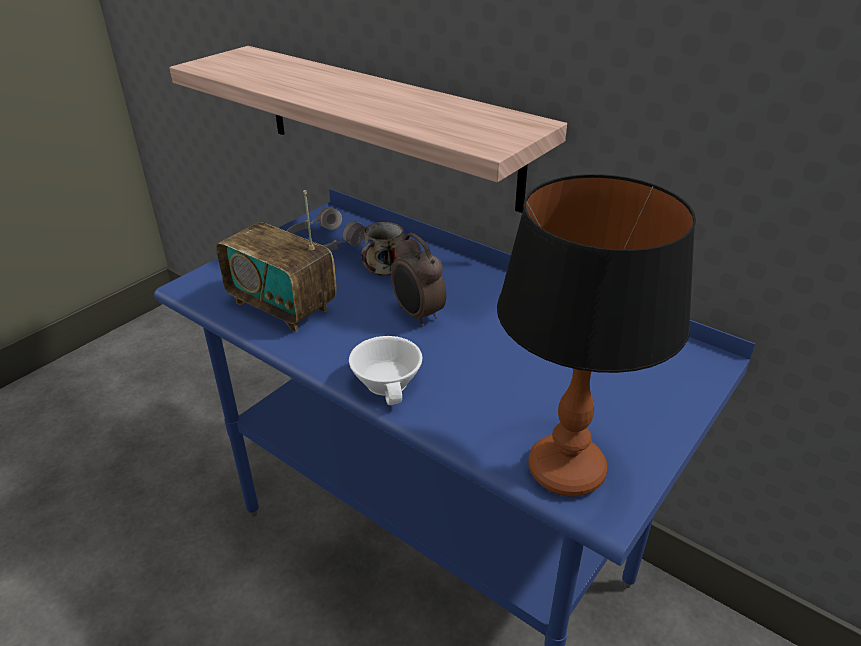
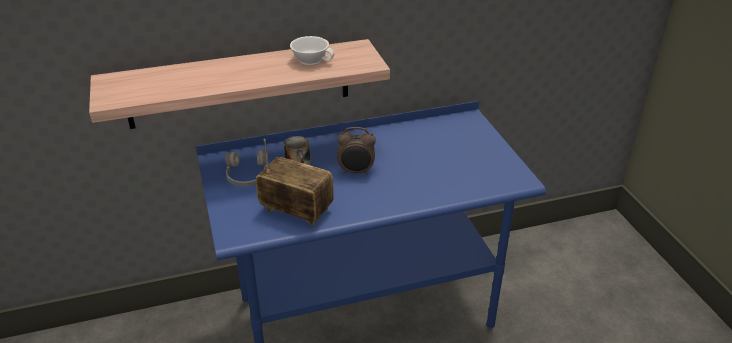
camera: 55 degrees left, 0 degrees up
radio [216,190,337,332] -> radio turned 135 degrees counterclockwise [256,139,334,226]
white cup [349,336,422,405] -> white cup moved to [290,36,334,65]
table lamp [497,174,696,497] -> none

